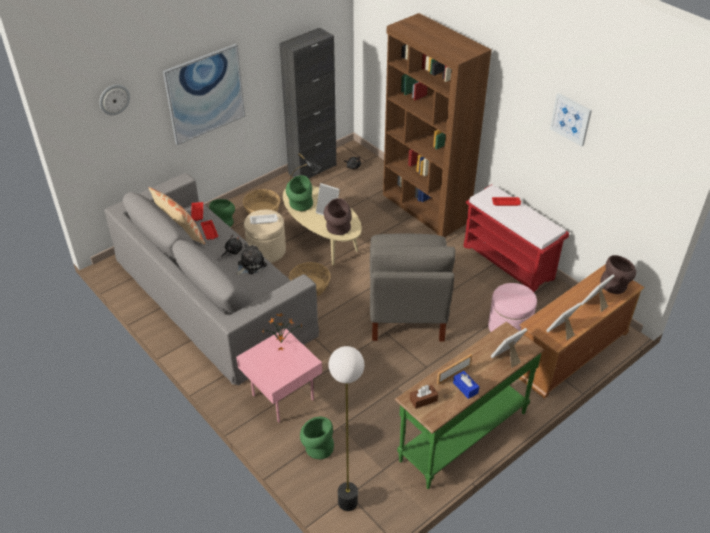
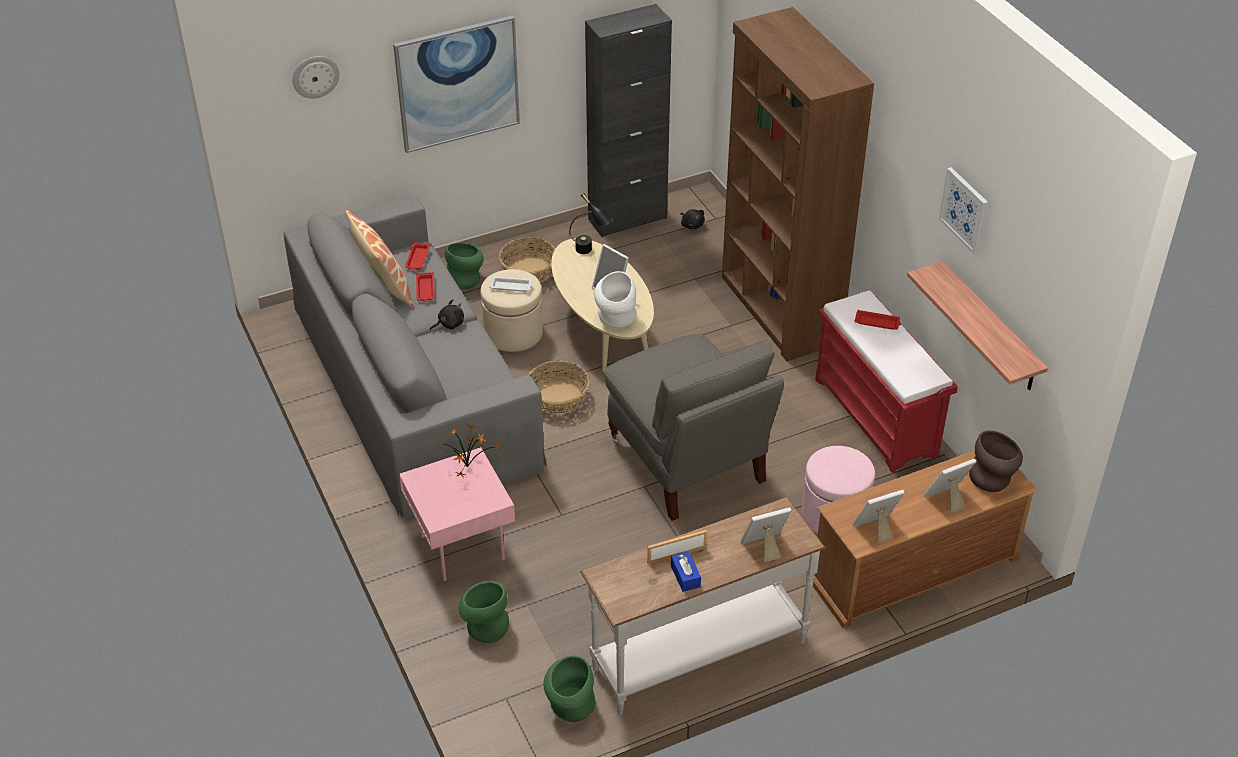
camera: 15 degrees right, 0 degrees up
plush toy [237,244,267,276] -> none
green vase [286,175,313,211] -> green vase moved to [544,656,595,722]
brown vase [324,198,352,235] -> white vase [594,271,636,328]
floor lamp [328,346,364,511] -> none
grey armchair [370,233,455,342] -> grey armchair turned 45 degrees counterclockwise [604,334,784,521]
green console table [394,322,544,489] -> white console table [580,497,825,715]
brown tissue box [410,385,438,409] -> none
none -> shelf [907,261,1048,390]

